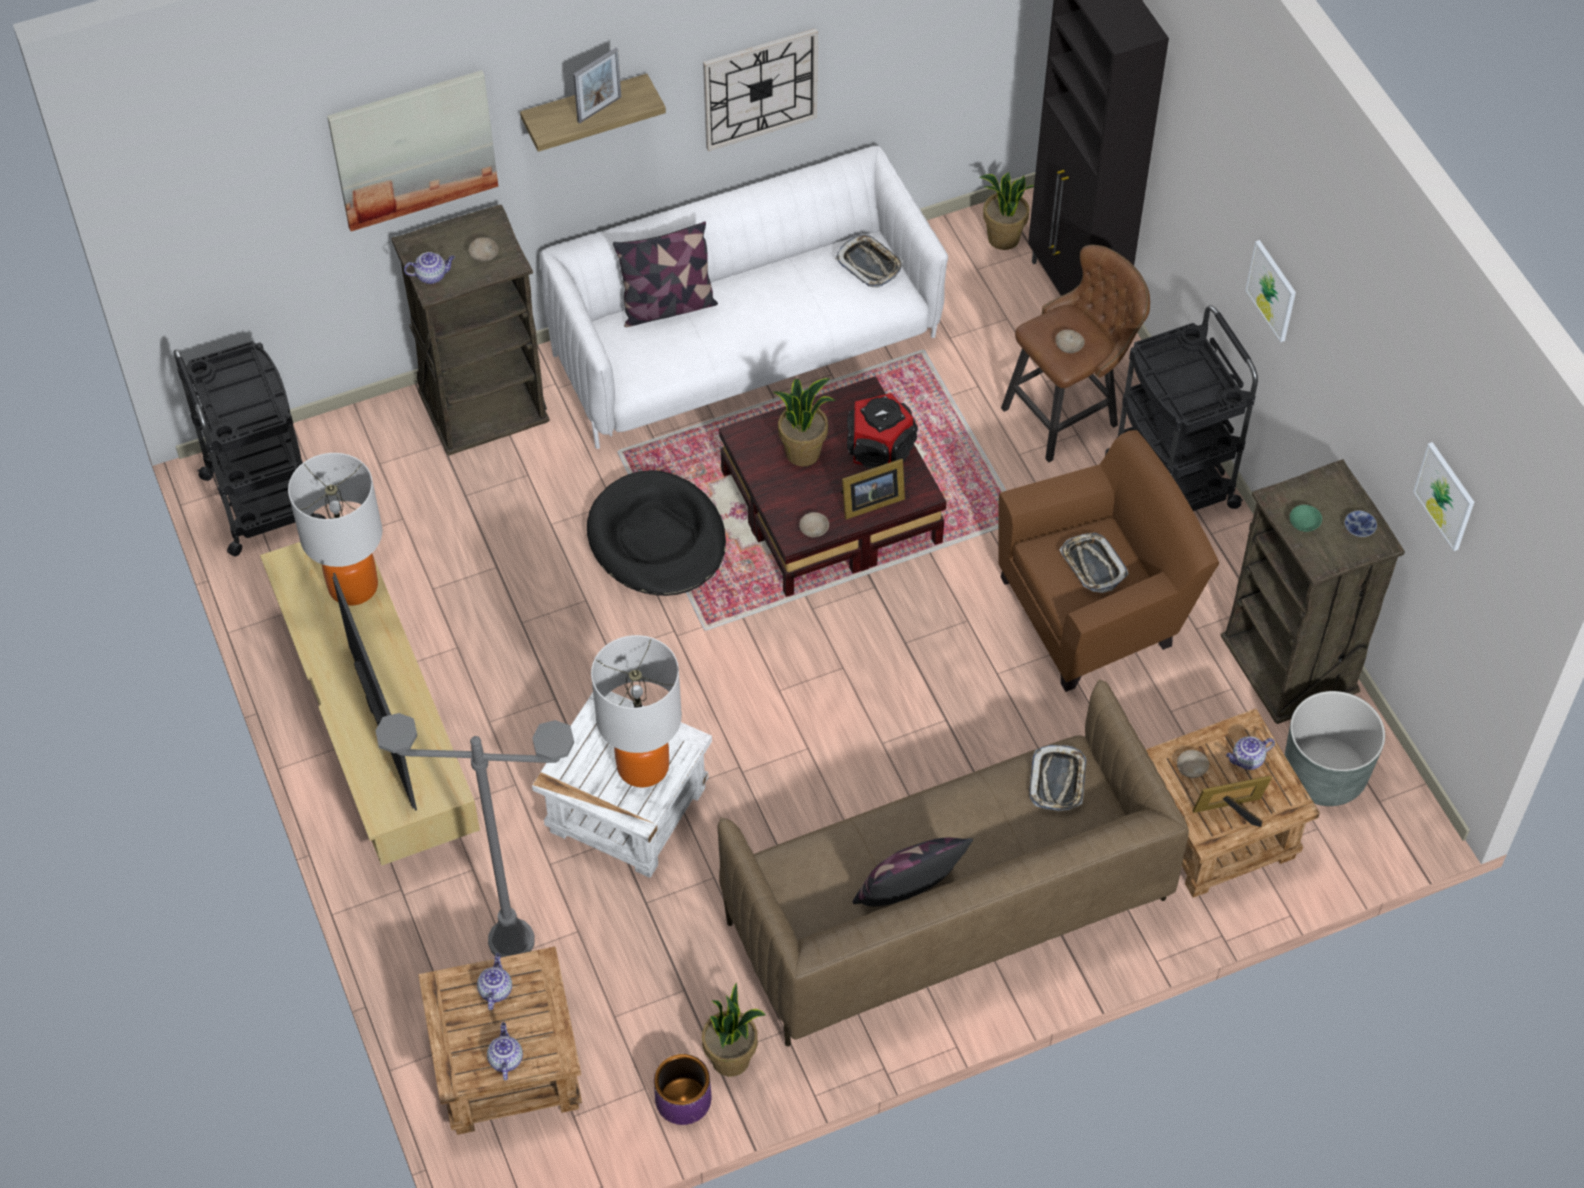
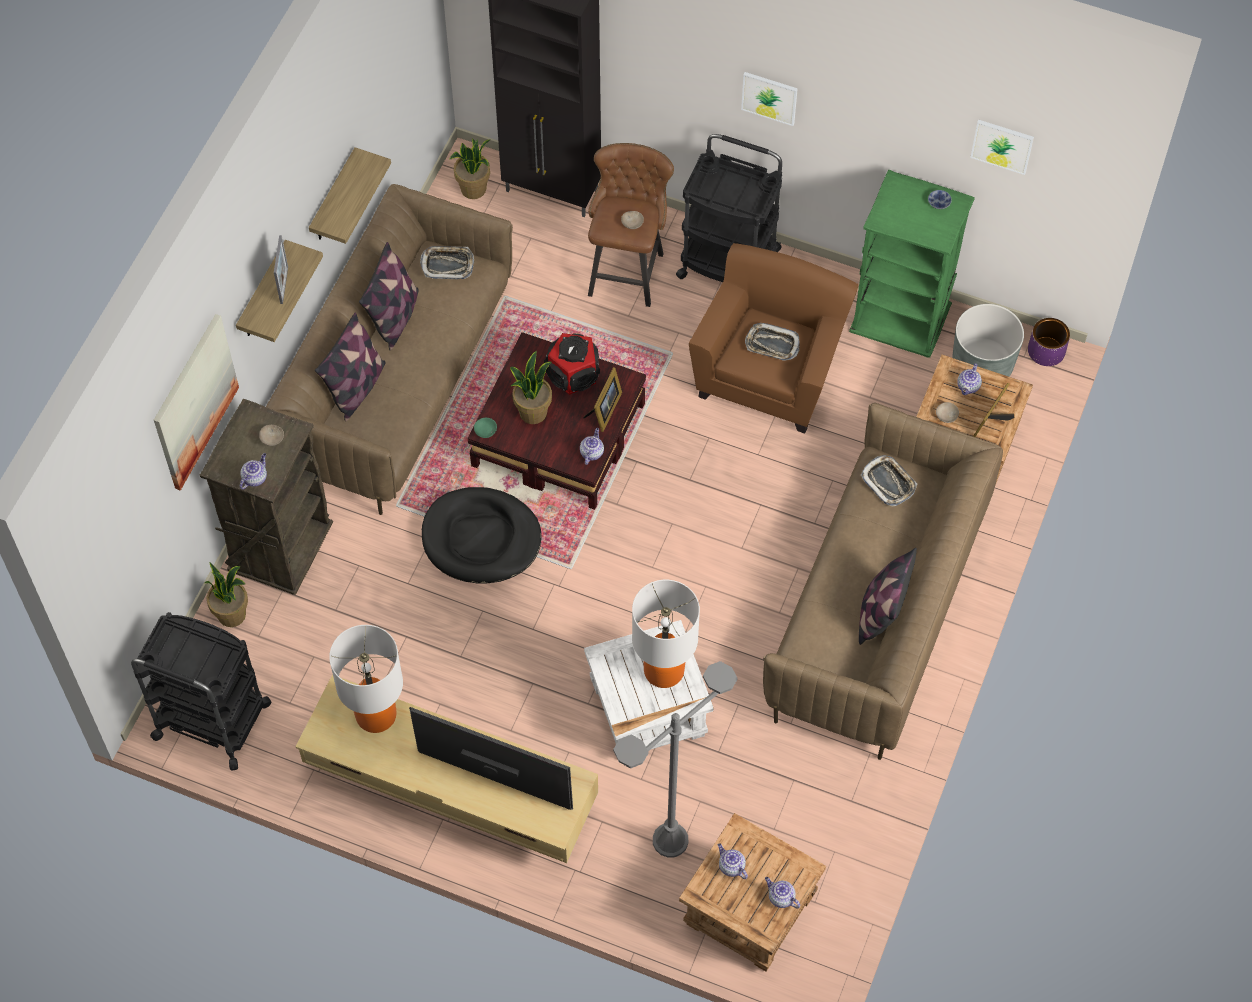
camera: 45 degrees left, 5 degrees up
white sofa [540,146,948,449] -> brown sofa [266,184,513,515]
purple planter [654,1054,711,1125] -> purple planter moved to [1028,318,1070,366]
potted plant [702,983,766,1077] -> potted plant moved to [205,563,248,627]
wall clock [703,28,818,151] -> shelf [309,147,391,244]
beige bowl [799,512,829,537] -> teapot [580,428,604,465]
brown bookcase [1221,459,1405,724] -> green bookcase [849,170,975,358]
green bowl [1290,505,1322,532] -> green bowl moved to [474,418,497,438]
none -> pillow [359,242,419,351]

